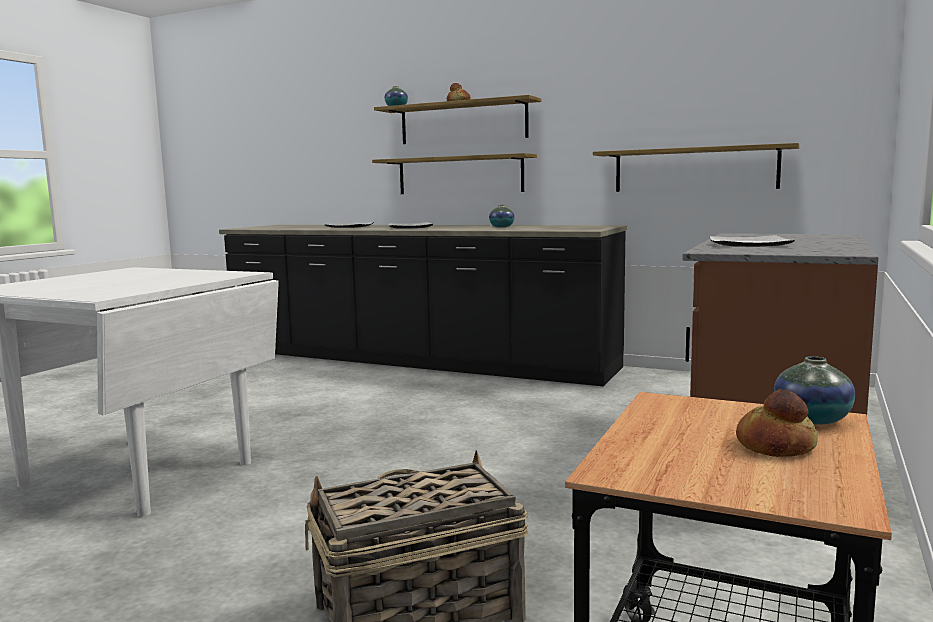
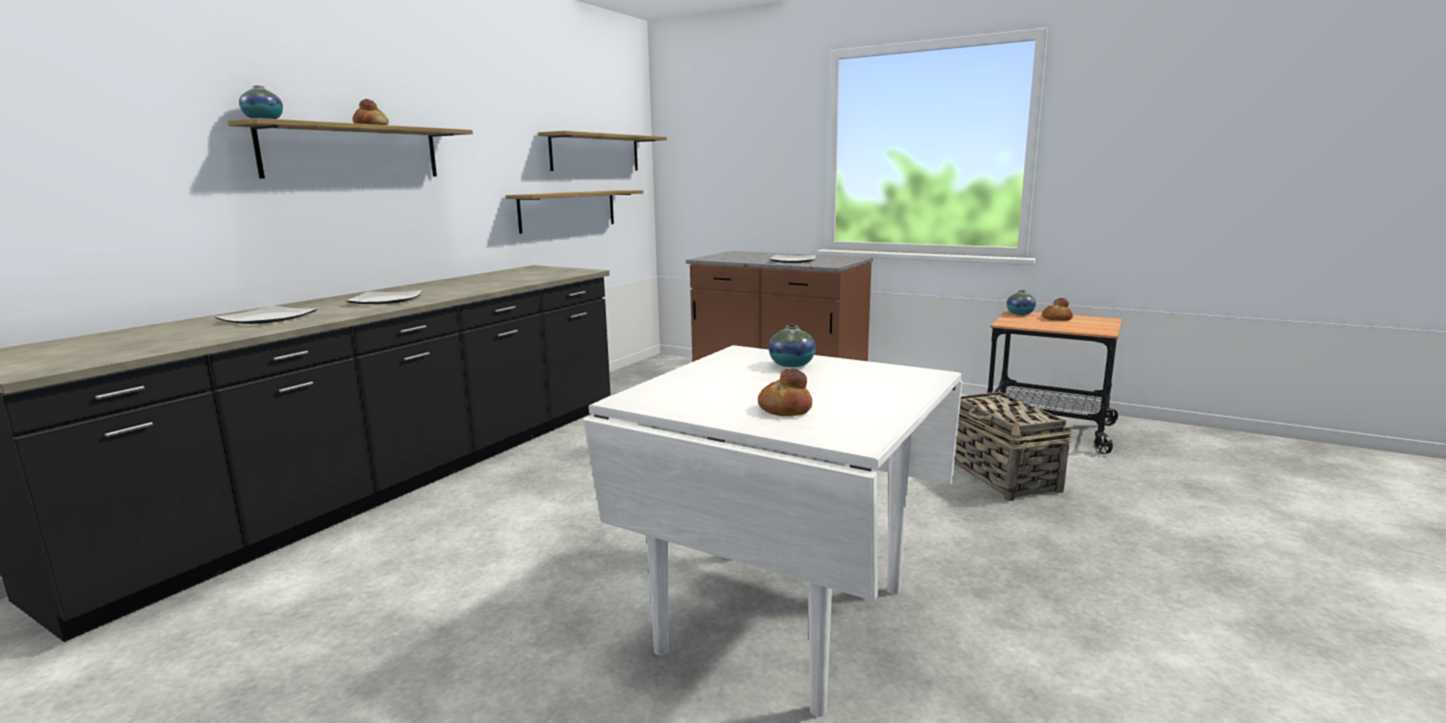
camera: 85 degrees left, 5 degrees up
shelf [372,153,537,194] -> shelf moved to [538,131,667,171]
vase [489,205,515,227] -> vase moved to [769,325,816,367]
none -> bread [758,368,812,416]

